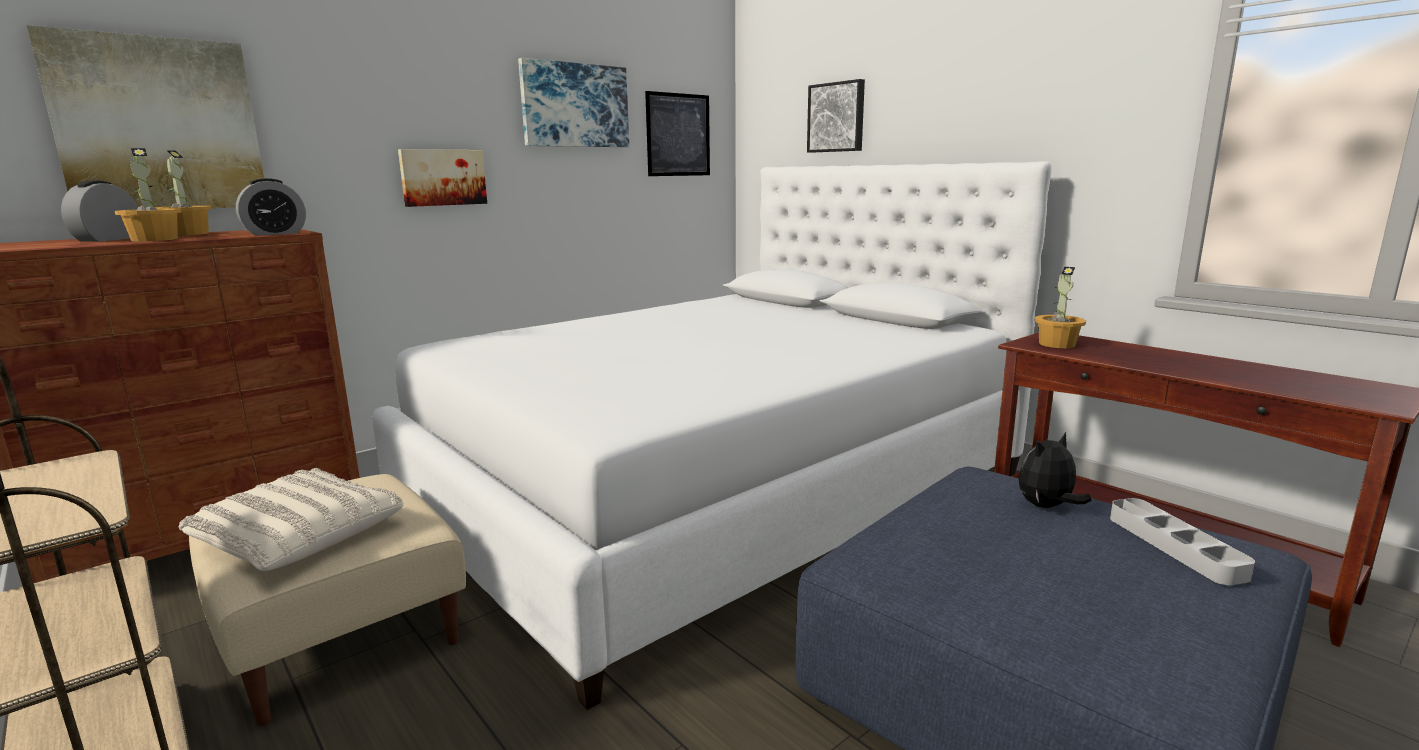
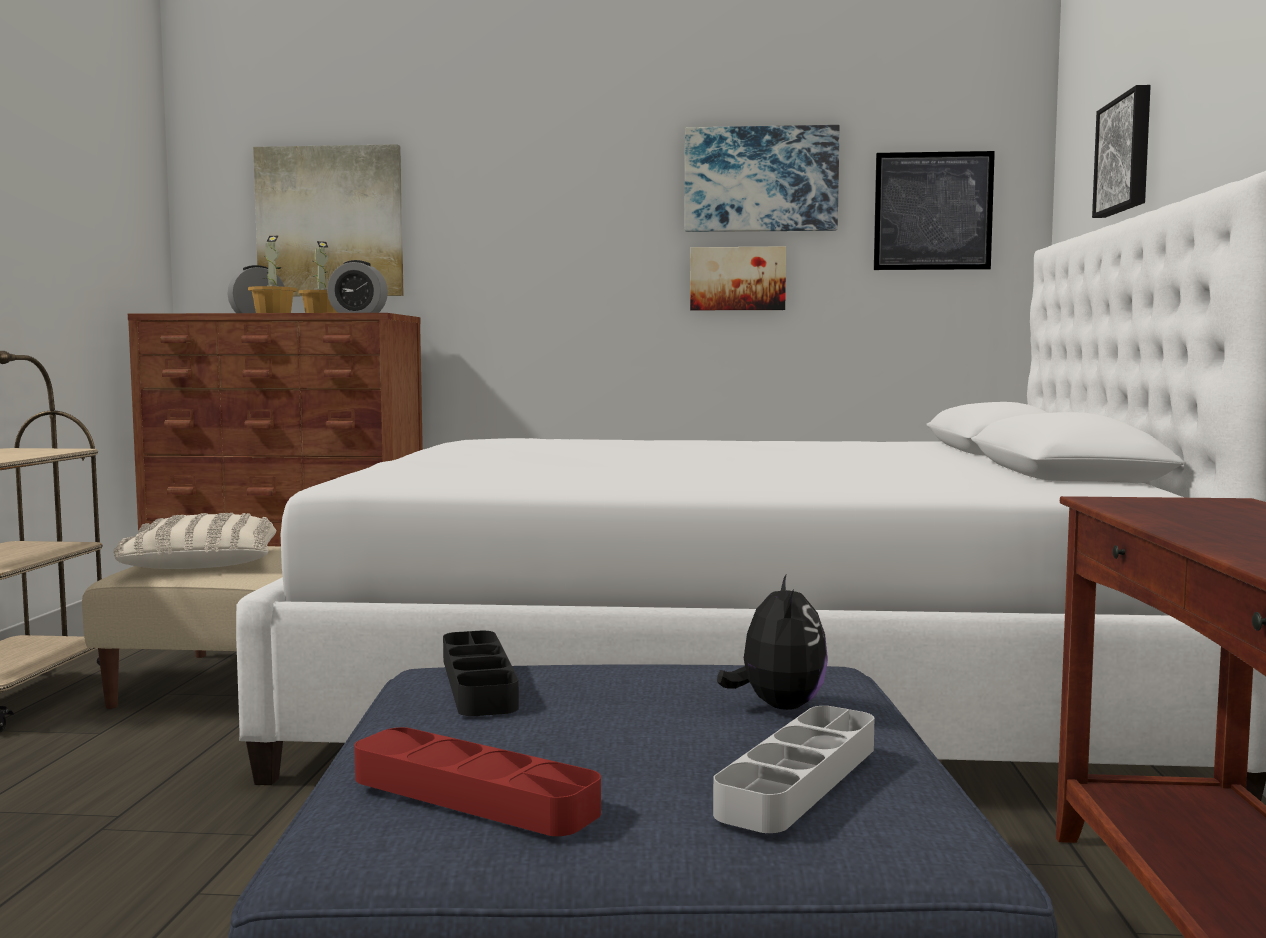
camera: 45 degrees right, 10 degrees down
picture [398,149,487,207] -> picture moved to [690,246,786,310]
plush toy [1018,432,1092,508] -> plush toy turned 75 degrees clockwise [717,575,828,710]
potted plant [1035,267,1086,348] -> none
none -> red tray [354,727,601,836]
none -> black tray [443,631,519,716]

